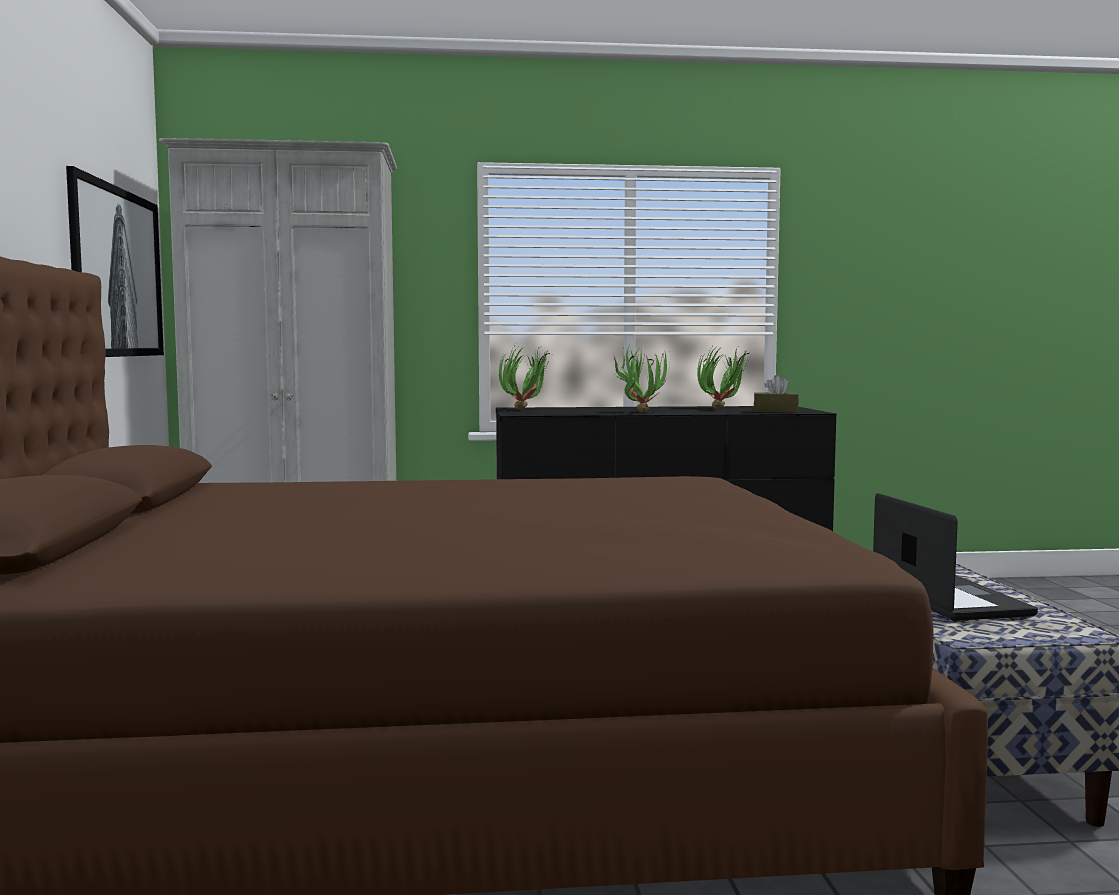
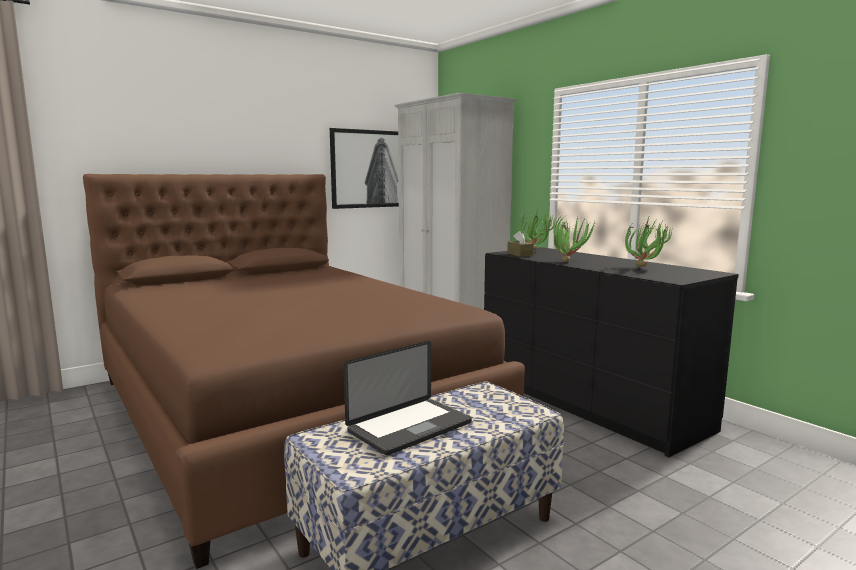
camera: 60 degrees right, 5 degrees up
brown tissue box [754,375,799,413] -> brown tissue box moved to [507,231,534,257]

